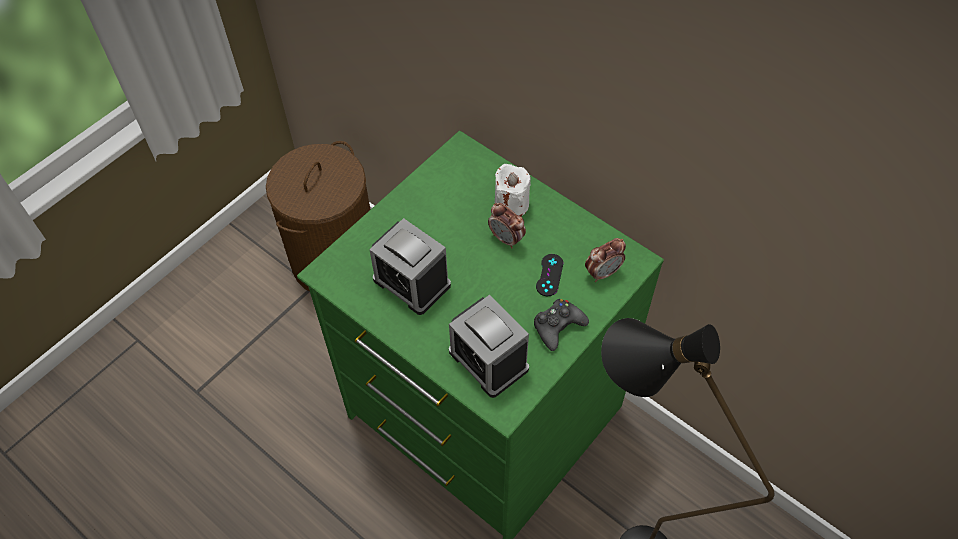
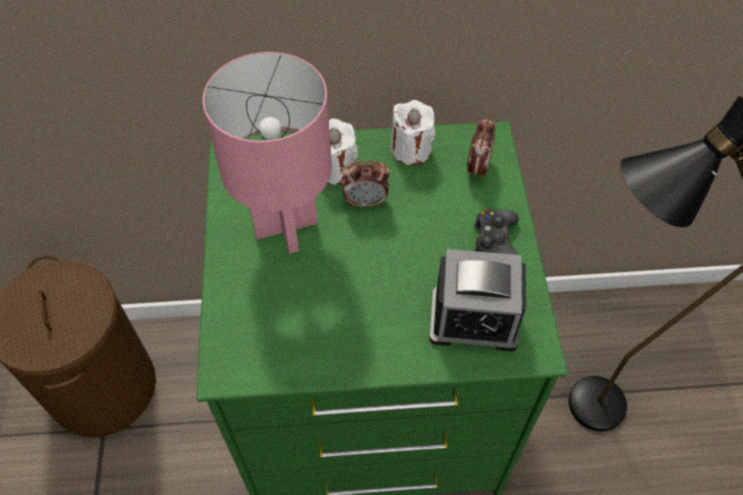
camera: 45 degrees left, 0 degrees up
alarm clock [369,218,451,315] -> none
black game controller [536,254,563,296] -> none
none -> pink table lamp [203,52,332,254]
none -> white candle [391,100,435,165]

